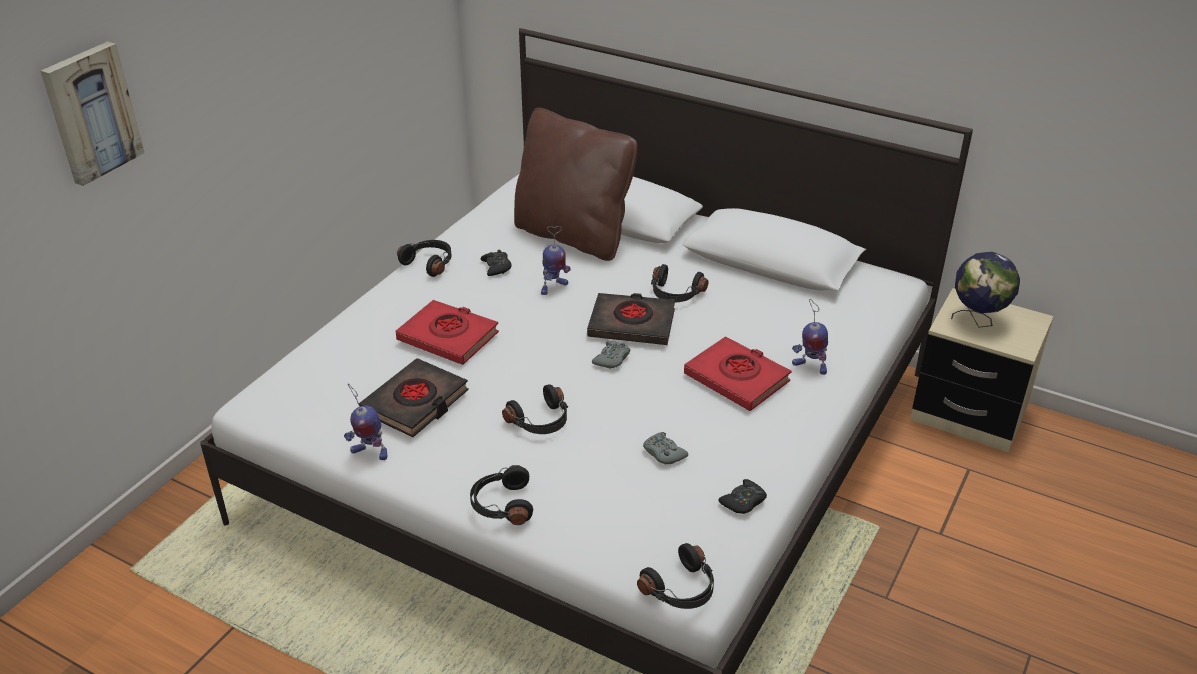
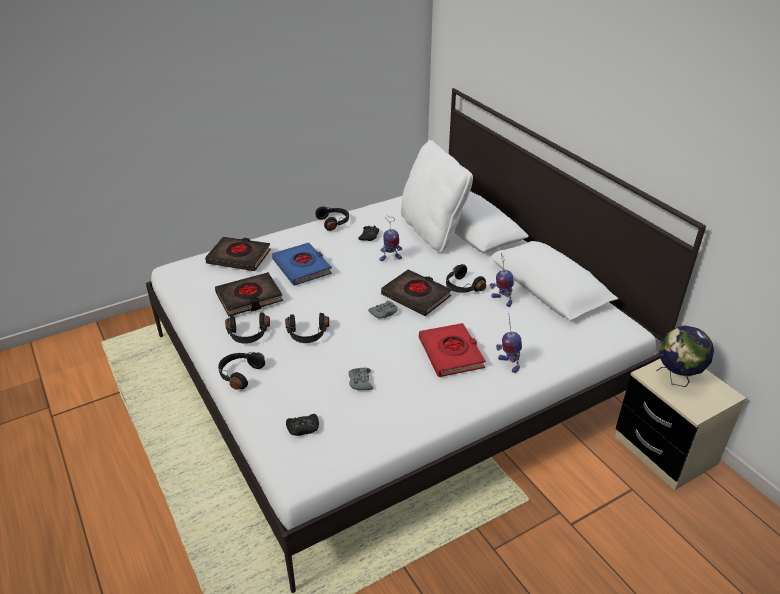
camera: 30 degrees right, 0 degrees up
picture [41,42,144,186] -> none
toy robot [344,383,387,460] -> toy robot moved to [490,253,514,307]
red book [396,300,499,365] -> blue book [272,243,332,286]
brown pillow [514,108,637,261] -> white pillow [401,140,473,253]
black headphones [637,543,714,609] -> black headphones moved to [225,313,270,344]
black game controller [718,479,767,514] -> black game controller moved to [286,414,319,436]
none -> black book [205,237,271,271]

